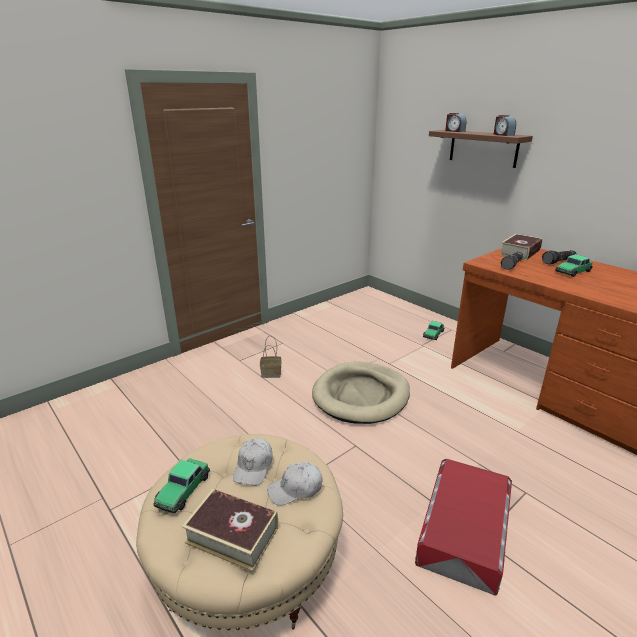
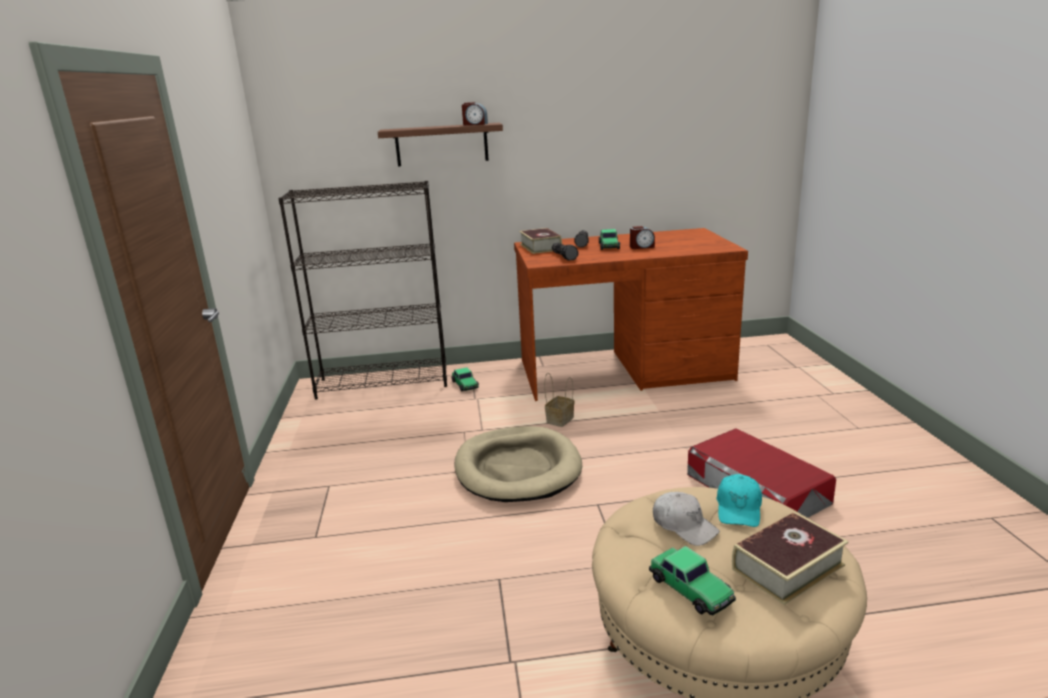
camera: 55 degrees left, 5 degrees down
basket [260,335,281,378] -> basket moved to [544,373,574,427]
white cap [267,462,322,506] -> turquoise cap [716,474,762,527]
alarm clock [445,113,466,132] -> alarm clock moved to [630,226,655,249]
none -> black bookcase [279,181,447,400]

